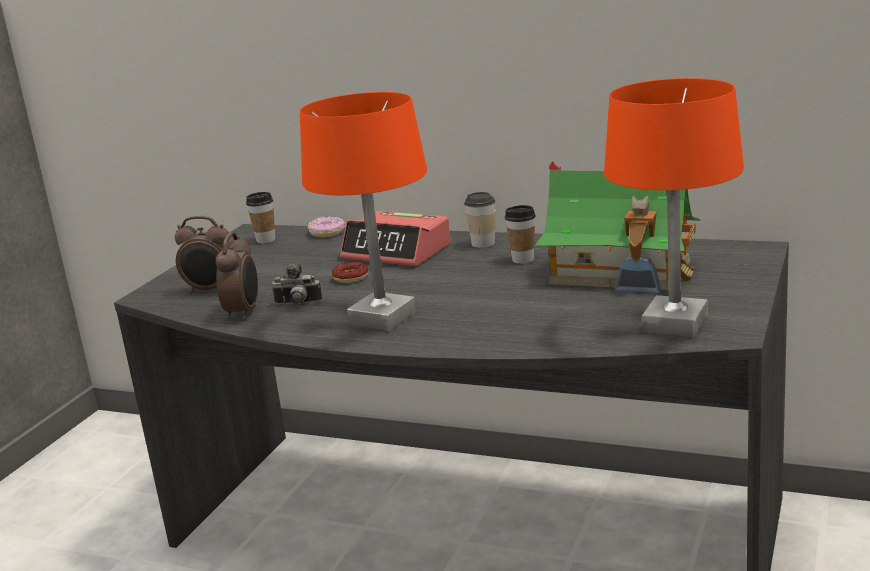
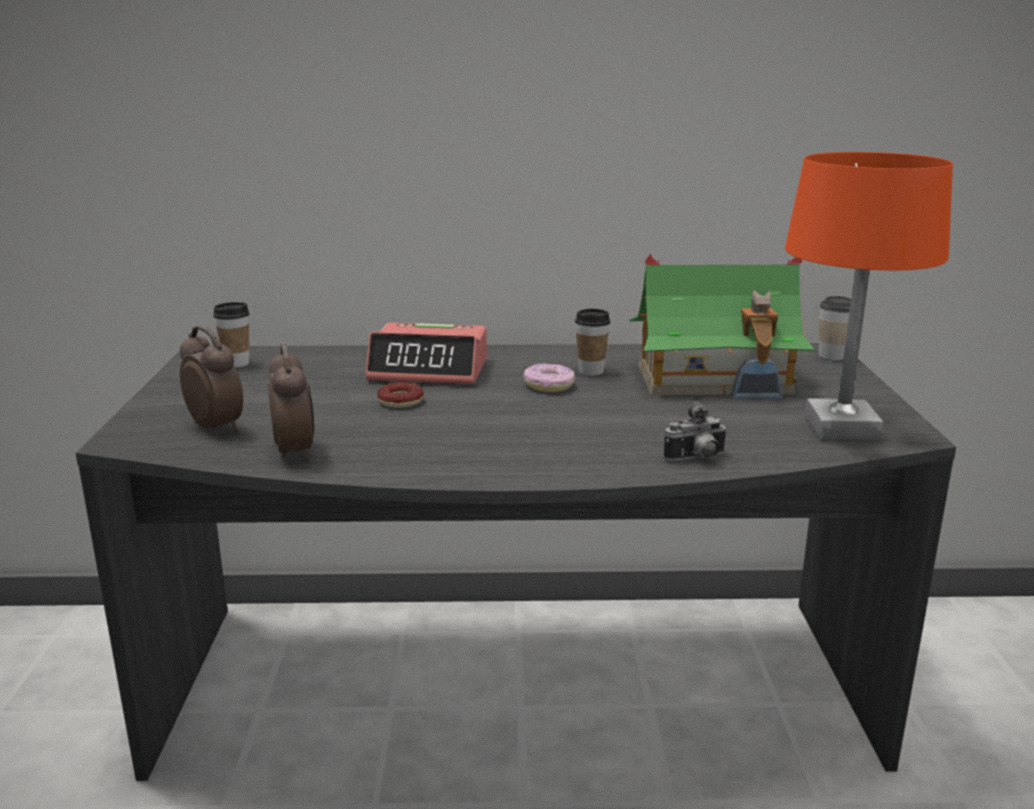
camera: 25 degrees left, 0 degrees up
alarm clock [175,216,229,293] -> alarm clock turned 120 degrees counterclockwise [180,326,243,435]
camera [272,262,322,305] -> camera moved to [663,401,727,462]
orange table lamp [300,92,427,332] -> none
donut [308,216,345,237] -> donut moved to [523,363,575,392]
cup [464,192,496,248] -> cup moved to [819,296,851,360]

